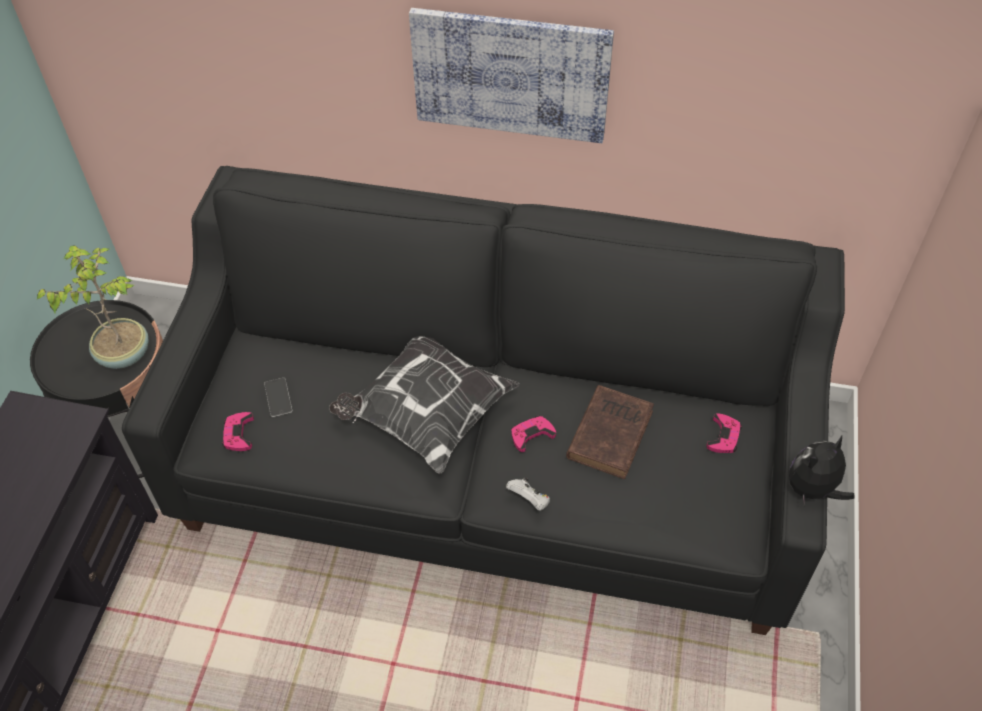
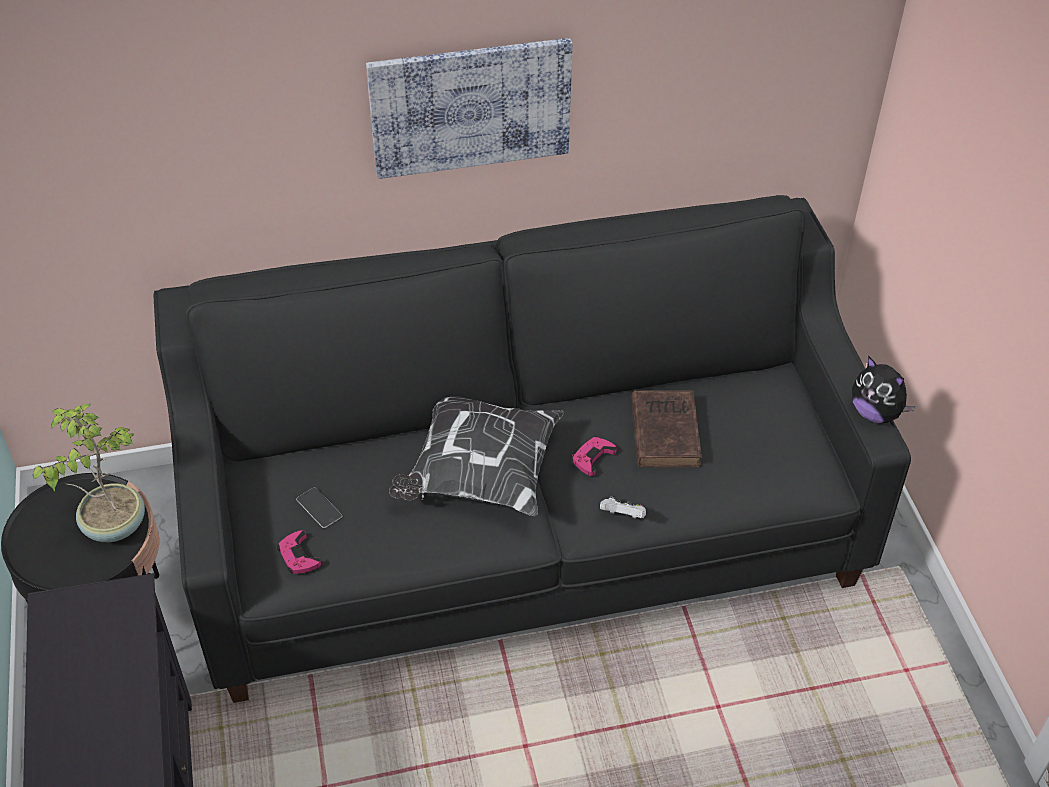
camera: 25 degrees left, 5 degrees down
pink game controller [707,414,742,453] -> none
plush toy [789,436,855,505] -> plush toy turned 75 degrees counterclockwise [852,357,916,423]

